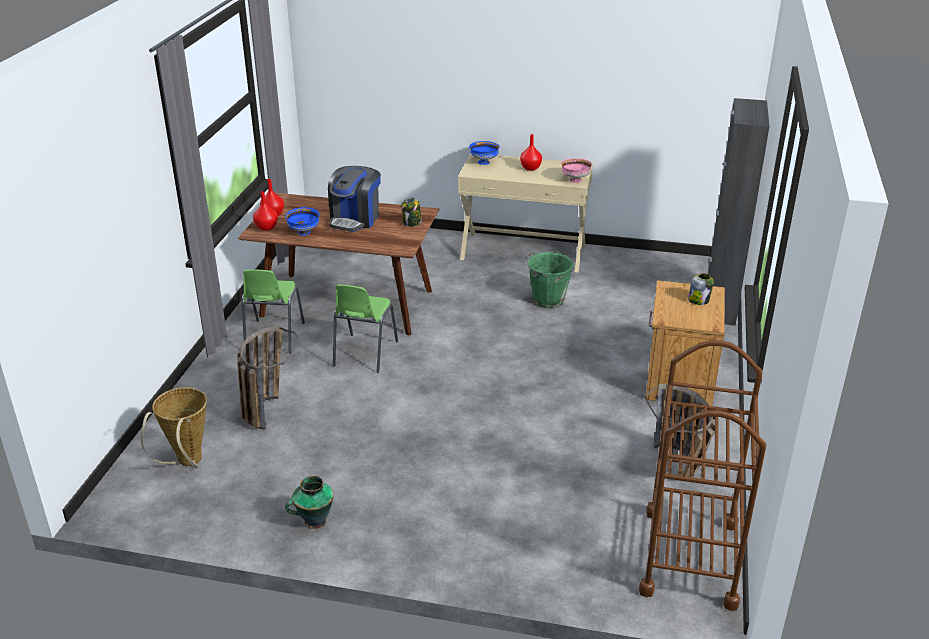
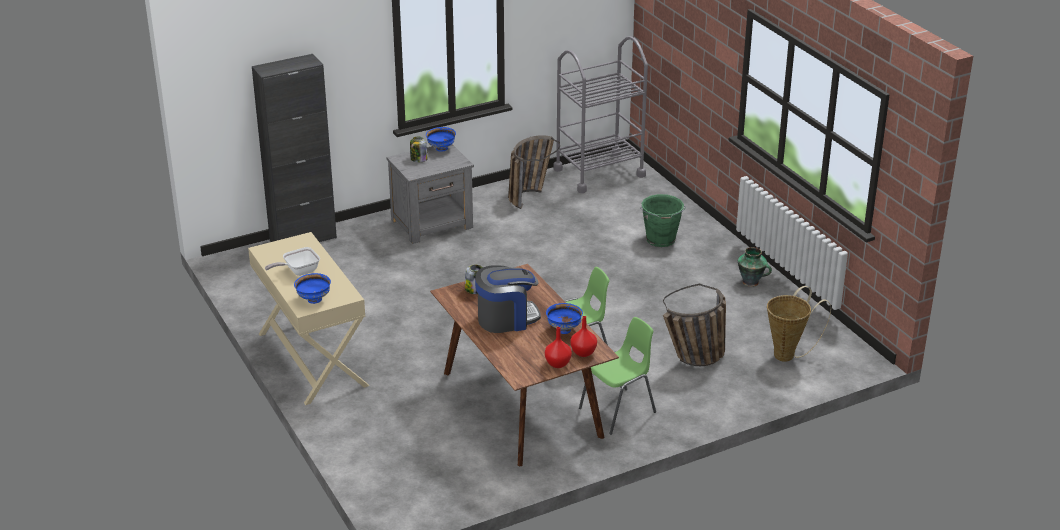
camera: 130 degrees left, 0 degrees up
red vase [520,134,542,171] -> frying pan [265,247,320,276]
green bucket [525,251,574,308] -> green bucket moved to [640,194,686,247]
pink bowl [561,158,592,183] -> none
brown cart [639,340,766,611] -> grey cart [553,36,648,193]
brown nightstand [645,280,725,406] -> grey nightstand [386,144,474,244]
none -> blue bowl [426,127,456,152]

